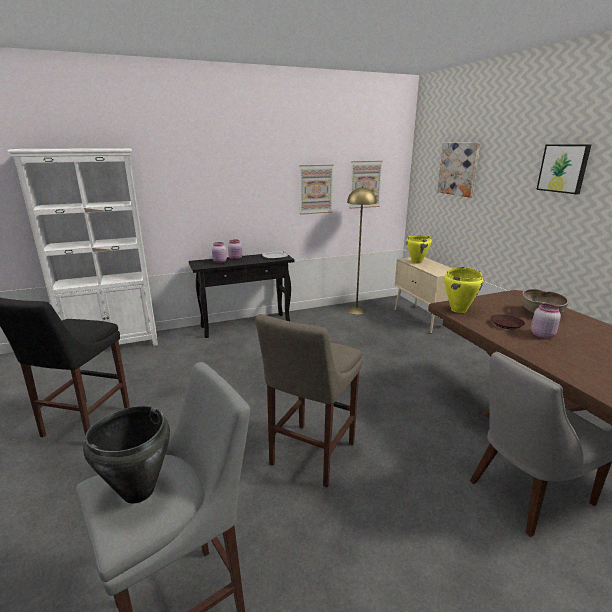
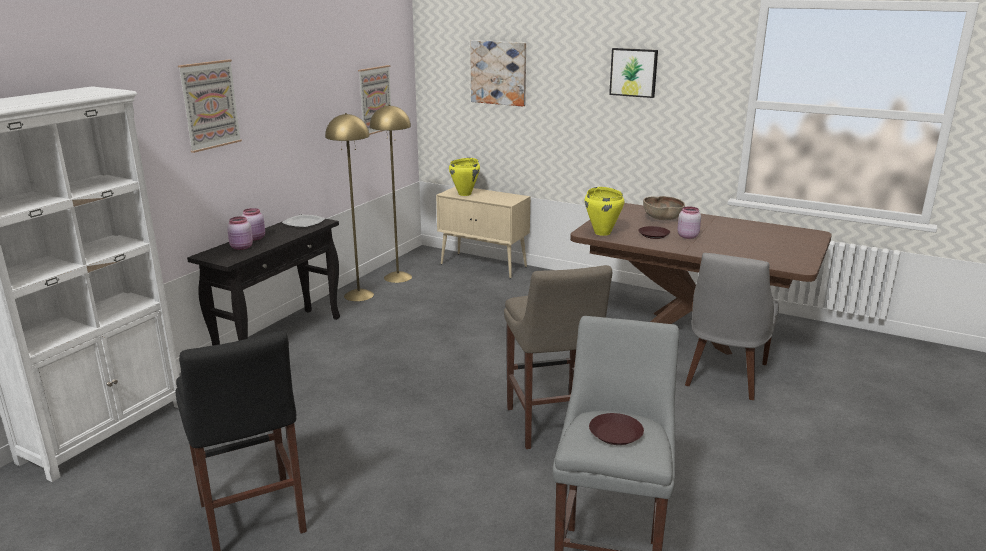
camera: 40 degrees left, 0 degrees up
black cooking pot [83,406,170,504] -> brown plate [589,413,644,445]
picture [299,165,334,215] -> picture moved to [178,59,242,153]
none -> yellow floor lamp [325,113,374,301]

